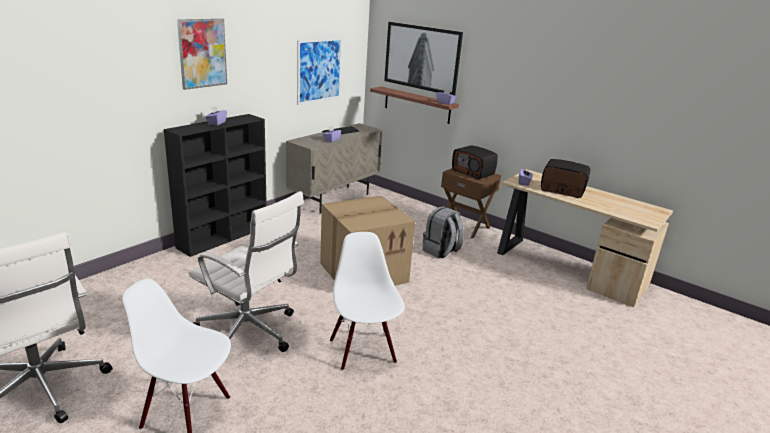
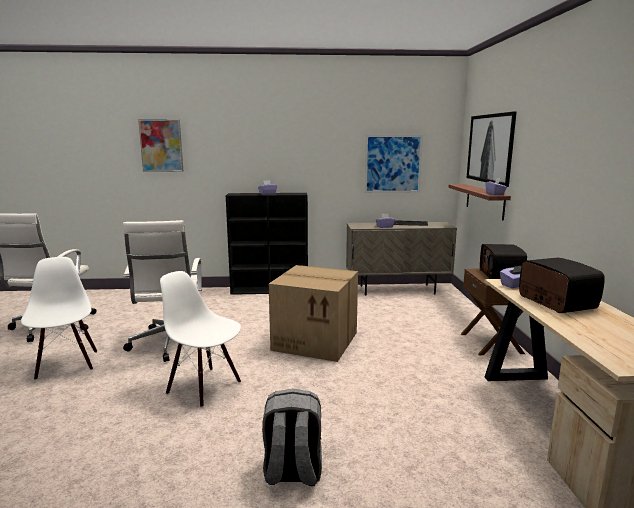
camera: 50 degrees right, 10 degrees down
picture [177,19,227,90] -> picture moved to [138,119,183,172]
white chair [330,232,405,371] -> white chair turned 90 degrees counterclockwise [160,271,241,408]
grey backpack [422,206,464,258] -> grey backpack moved to [262,389,322,486]

